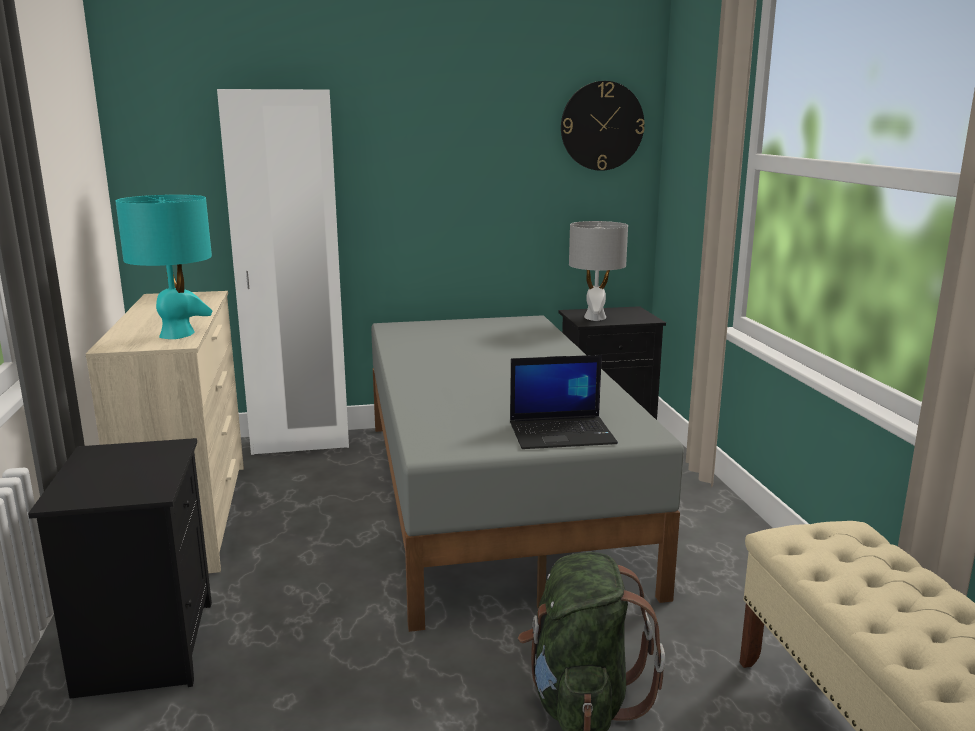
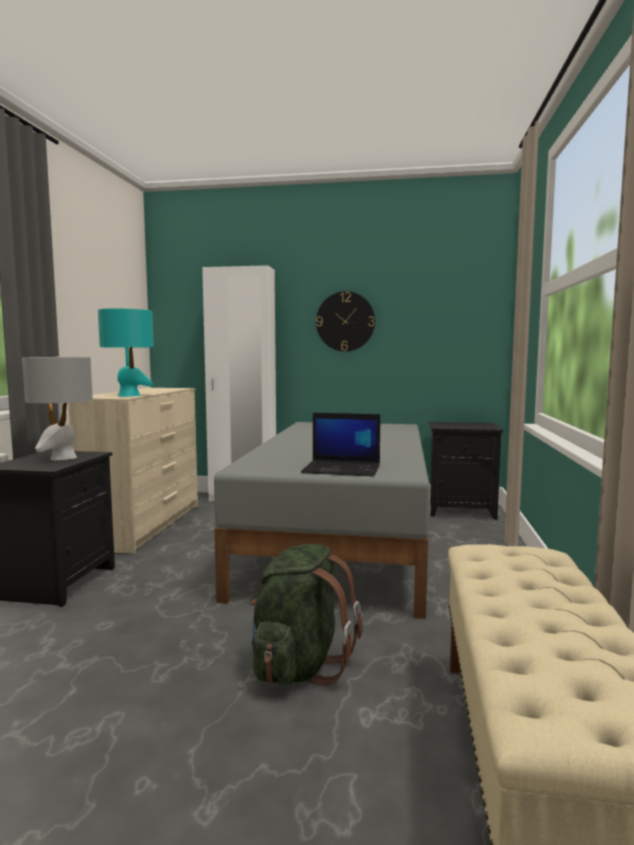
camera: 20 degrees right, 10 degrees down
wall clock [561,81,645,171] -> wall clock moved to [316,291,375,352]
grey table lamp [569,221,628,321] -> grey table lamp moved to [22,356,93,460]

